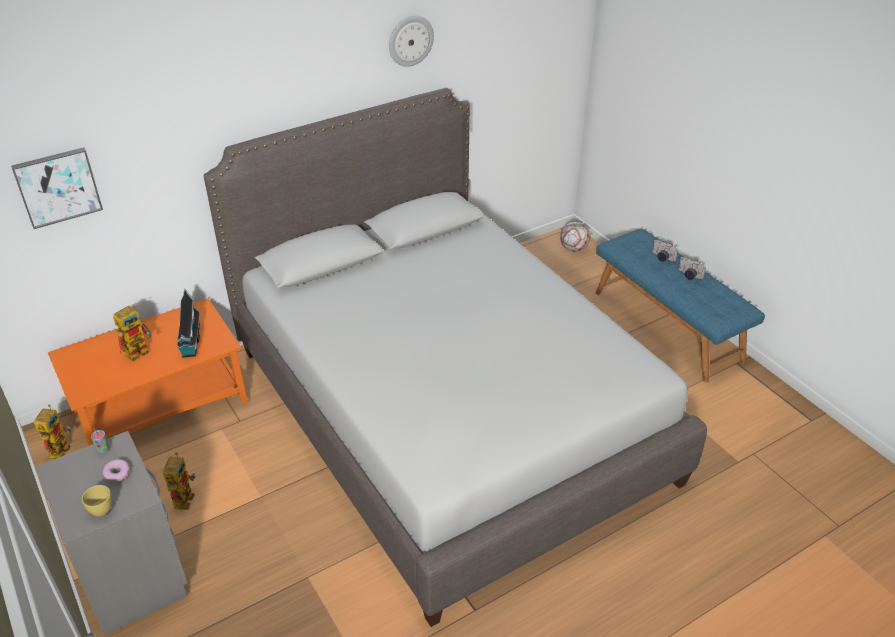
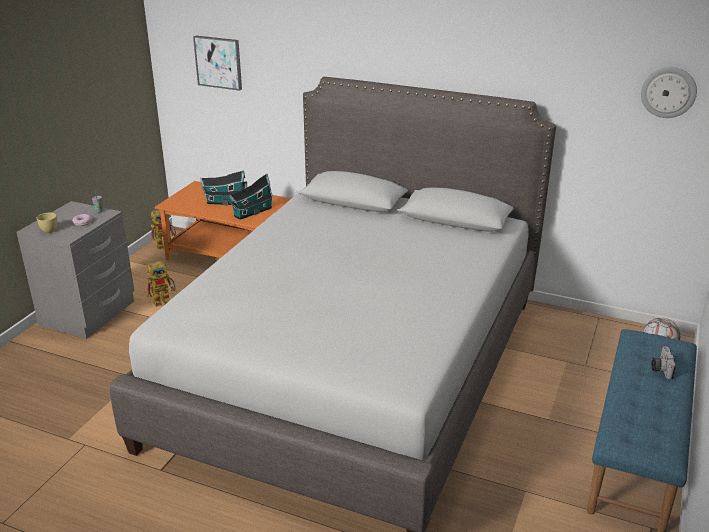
camera: 55 degrees right, 10 degrees down
toy robot [113,304,153,362] -> toy house [200,171,247,206]
wall clock [389,16,434,67] -> wall clock moved to [641,67,697,118]
camera [678,257,706,280] -> none

